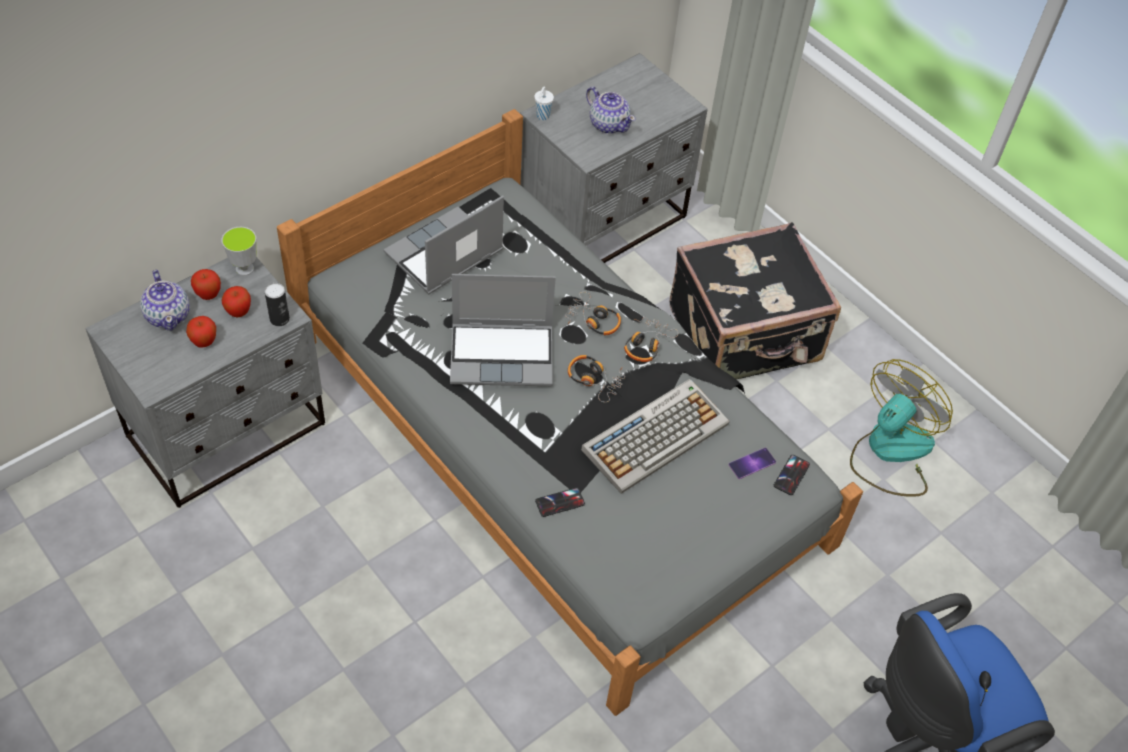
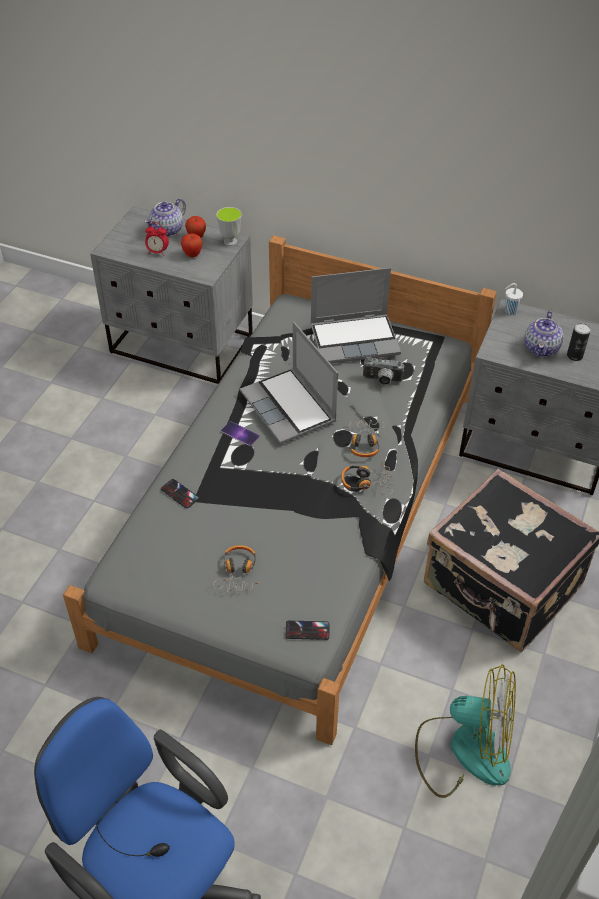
camera: 65 degrees right, 5 degrees down
apple [186,316,216,348] -> alarm clock [145,222,169,256]
can [264,283,290,326] -> can moved to [567,323,591,361]
laptop [383,195,504,294] -> laptop turned 150 degrees clockwise [311,268,401,364]
headphones [568,355,625,402] -> headphones moved to [213,545,260,592]
keyboard [581,379,729,494] -> none
phone [729,447,776,479] -> phone moved to [221,421,260,446]
none -> camera [363,356,404,385]

